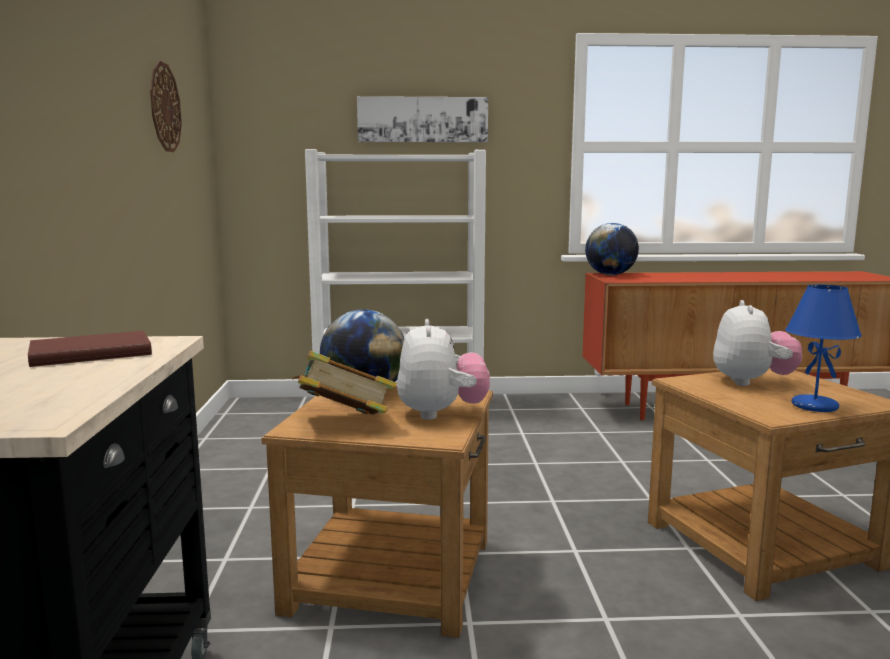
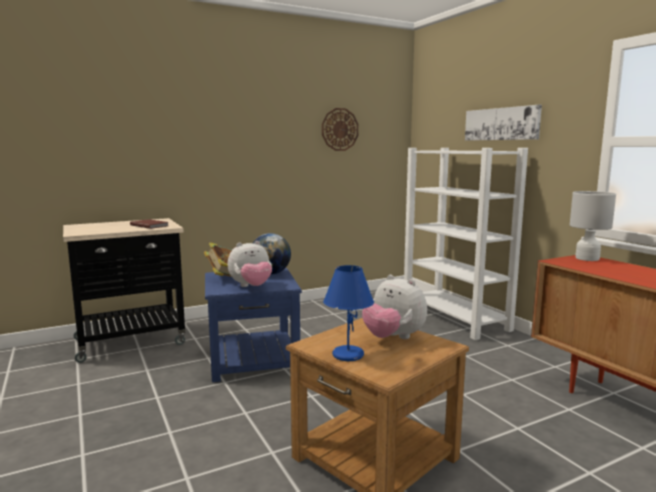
camera: 65 degrees right, 0 degrees up
brown side table [261,385,493,638] -> blue side table [205,268,302,382]
globe [585,223,639,275] -> grey table lamp [570,191,616,261]
plush toy [713,300,802,386] -> plush toy turned 60 degrees clockwise [362,275,427,339]

